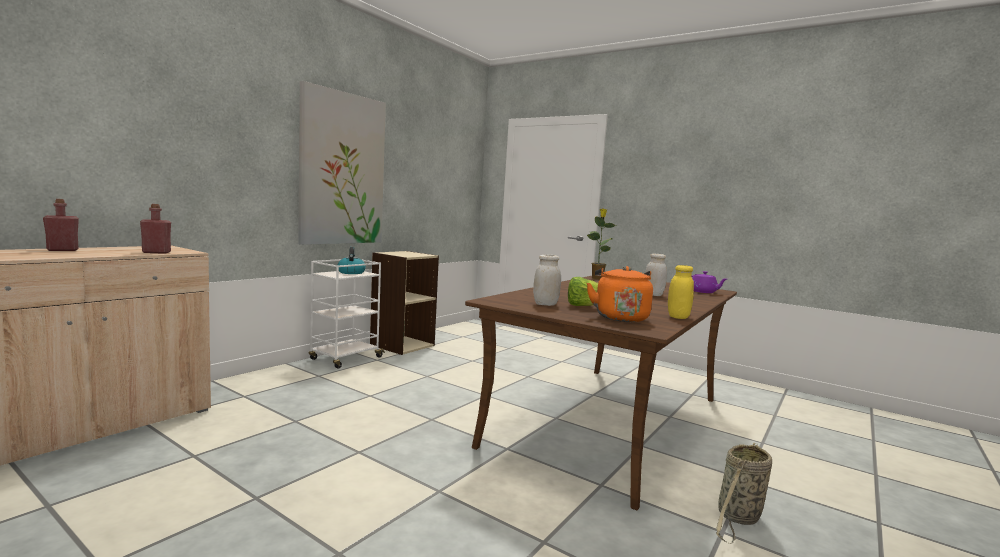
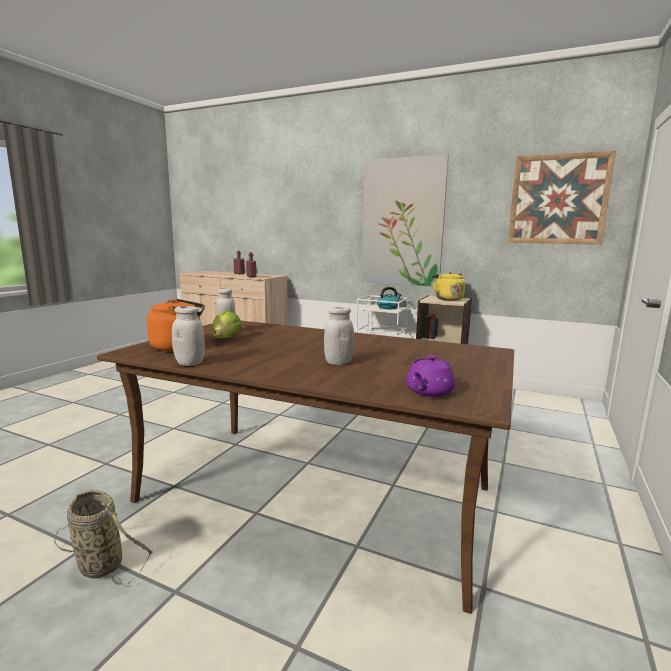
camera: 80 degrees right, 5 degrees up
potted plant [587,209,616,279] -> none
yellow jar [668,265,694,319] -> white jar [172,306,205,366]
none -> yellow kettle [432,272,465,301]
none -> picture [507,151,616,245]

